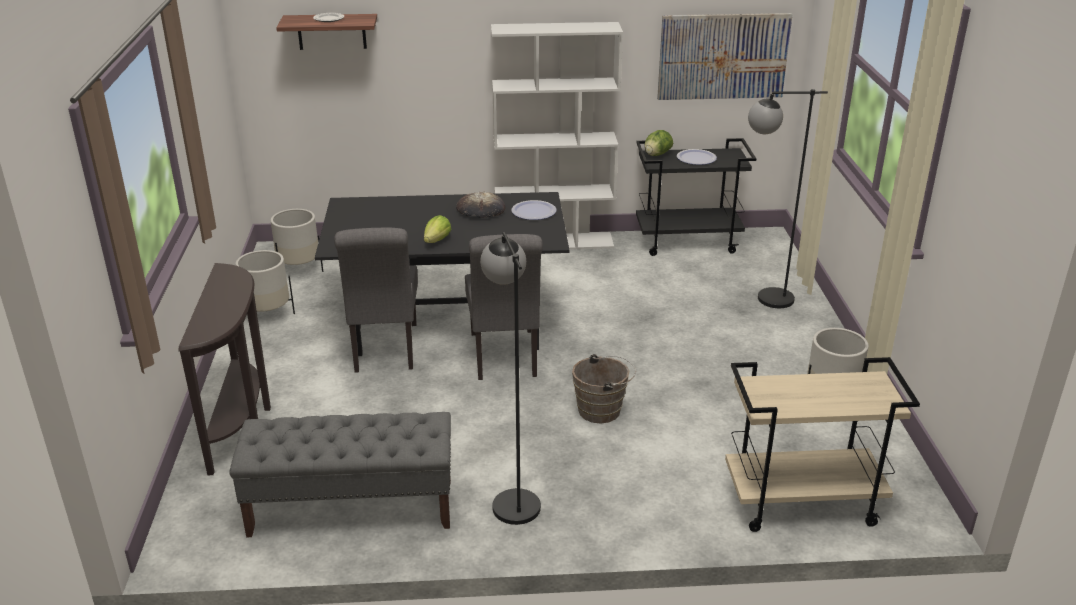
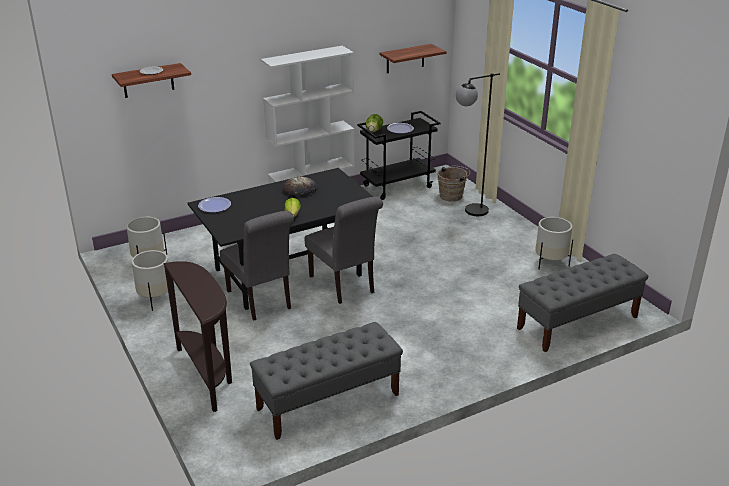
camera: 25 degrees left, 0 degrees up
black floor lamp [480,232,541,525] -> none
plate [511,200,556,220] -> plate moved to [198,197,231,213]
brown bucket [572,354,636,424] -> brown bucket moved to [438,166,470,202]
picture [657,13,793,100] -> shelf [380,44,447,73]
beige cart [725,357,920,532] -> grey bench [517,254,648,352]

